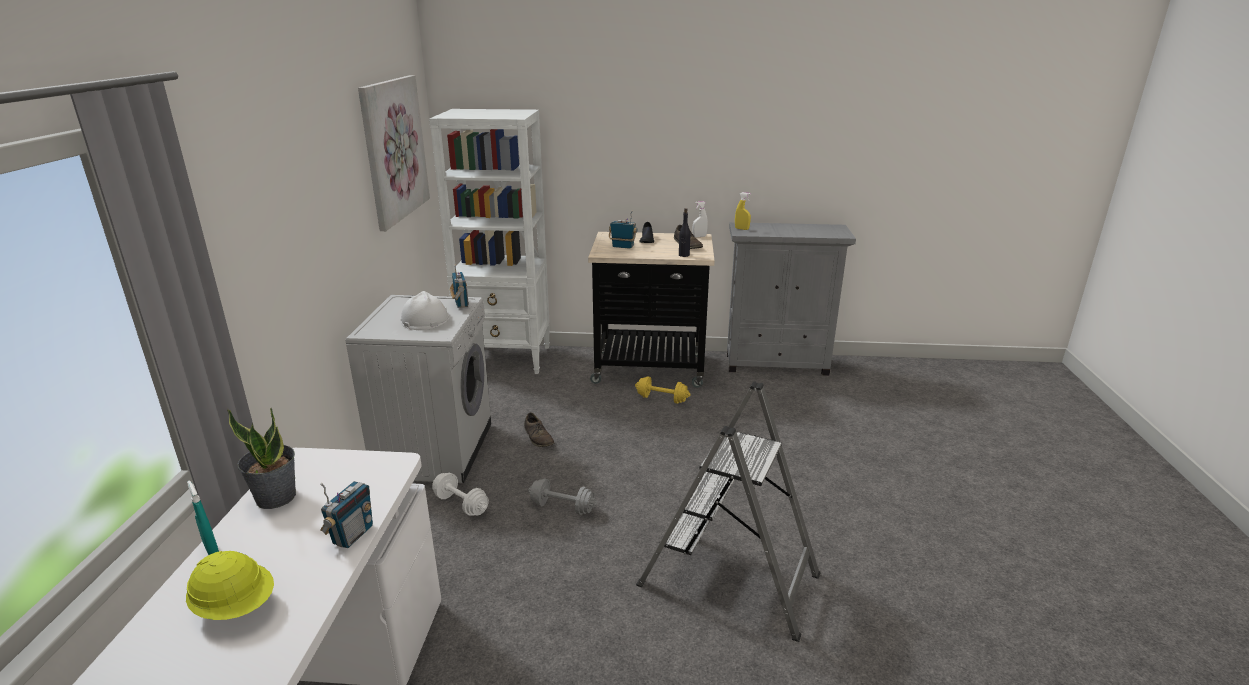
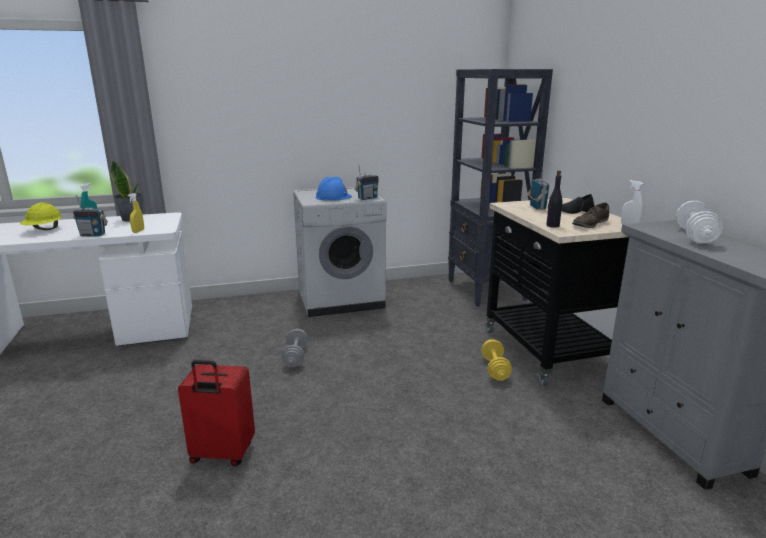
camera: 70 degrees right, 5 degrees down
picture [358,75,430,231] -> none
white hard hat [401,291,450,330] -> blue hard hat [316,176,352,201]
white bookcase [429,109,550,374] -> black bookcase [448,69,553,307]
white dumbbell [432,473,489,516] -> white dumbbell moved to [676,201,723,243]
brown shoe [524,413,554,447] -> none
grey step ladder [636,381,820,642] -> red suitcase [178,360,255,466]
yellow spray bottle [735,192,751,230] -> yellow spray bottle moved to [128,193,144,233]

